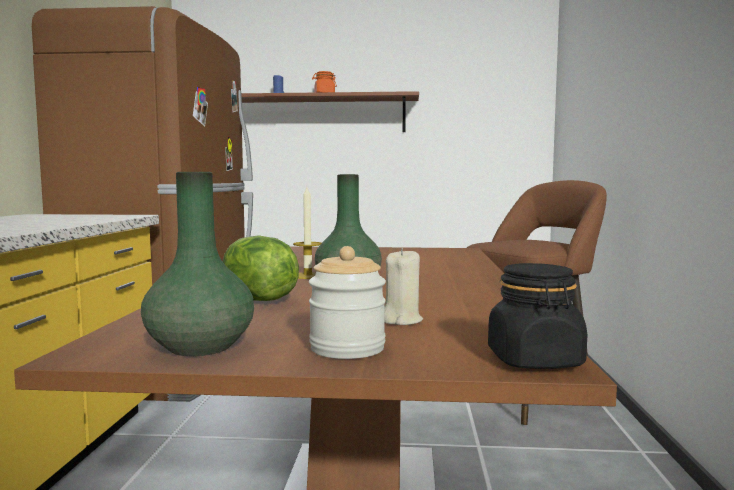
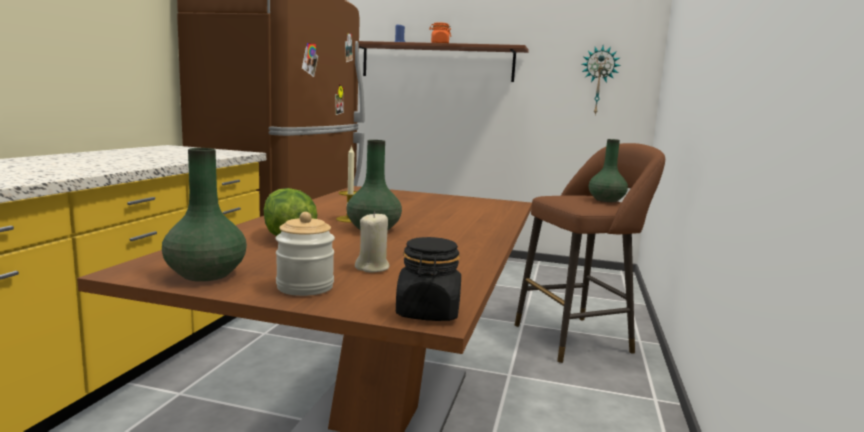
camera: 10 degrees right, 5 degrees up
none -> wall clock [582,46,621,115]
none -> green vase [589,139,628,202]

